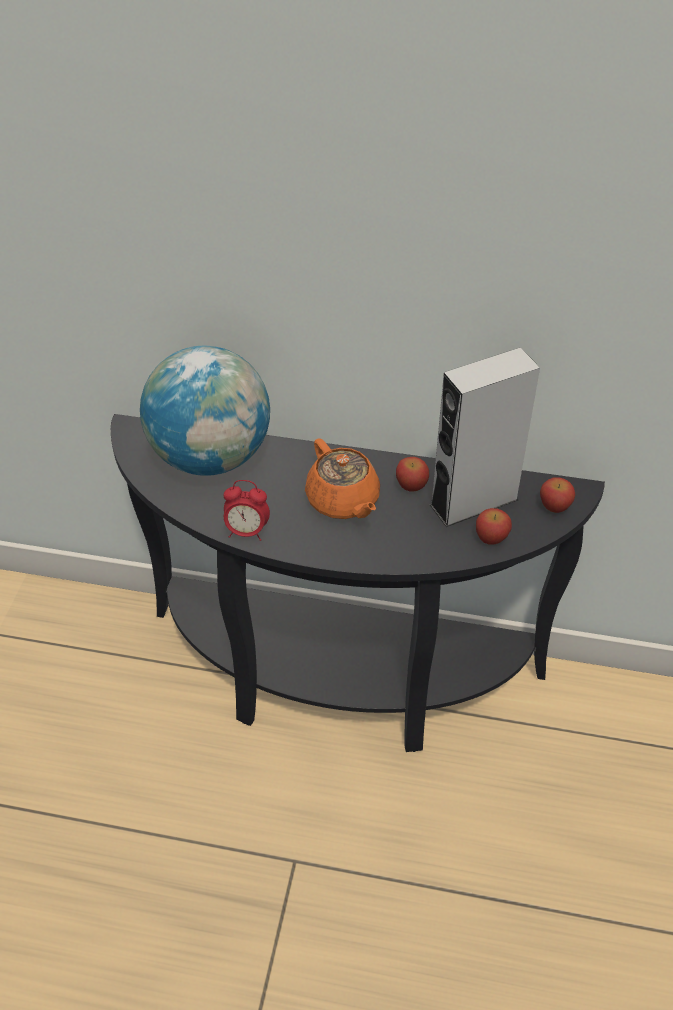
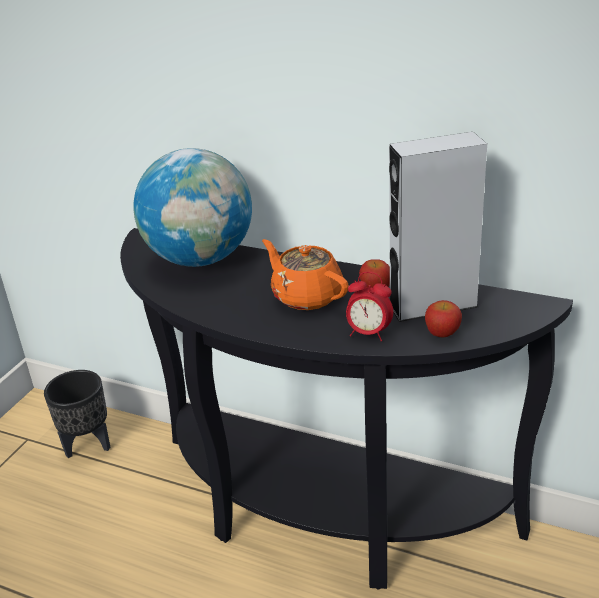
camera: 15 degrees right, 15 degrees down
alarm clock [224,480,270,541] -> alarm clock moved to [346,272,393,341]
orange teapot [305,438,380,519] -> orange teapot turned 150 degrees clockwise [262,239,349,310]
apple [540,477,576,513] -> none
none -> black planter [44,370,110,458]

